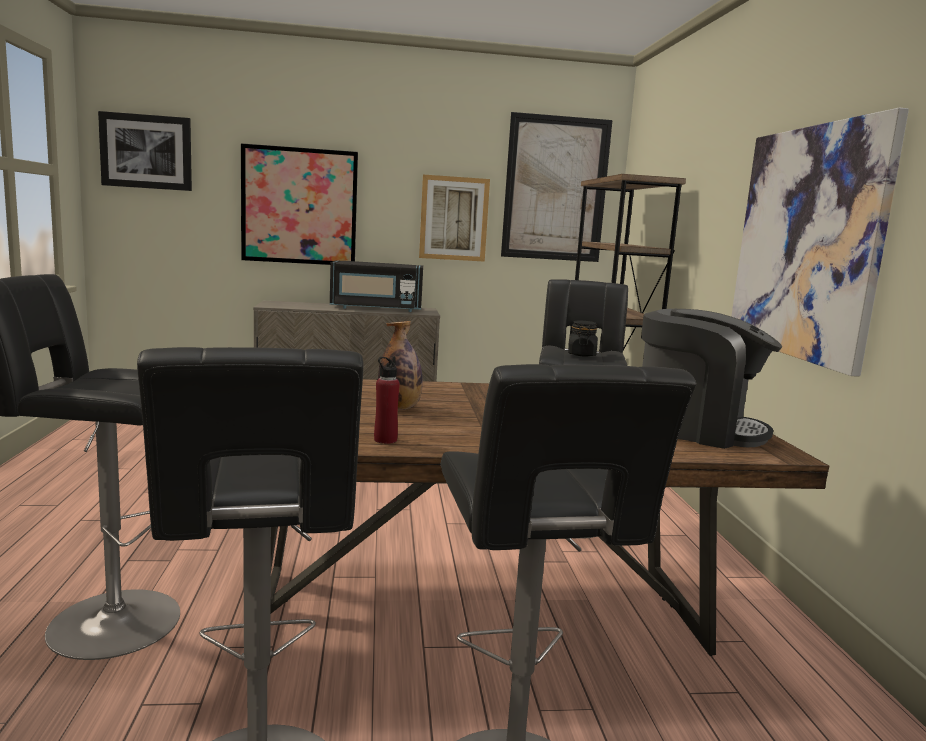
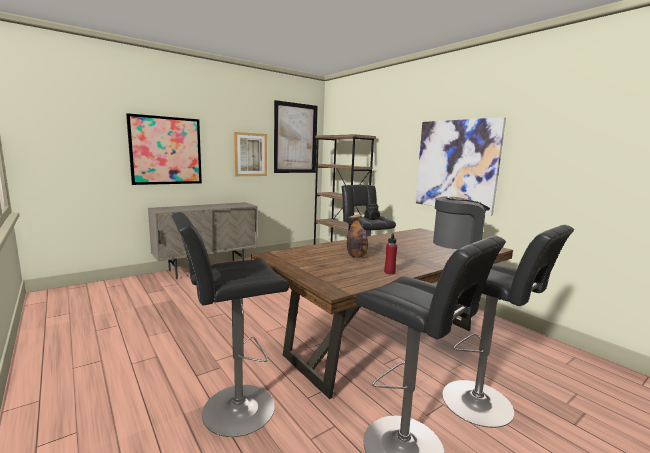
camera: 30 degrees left, 0 degrees up
picture [98,111,192,191] -> none
black microwave [330,260,423,312] -> none

